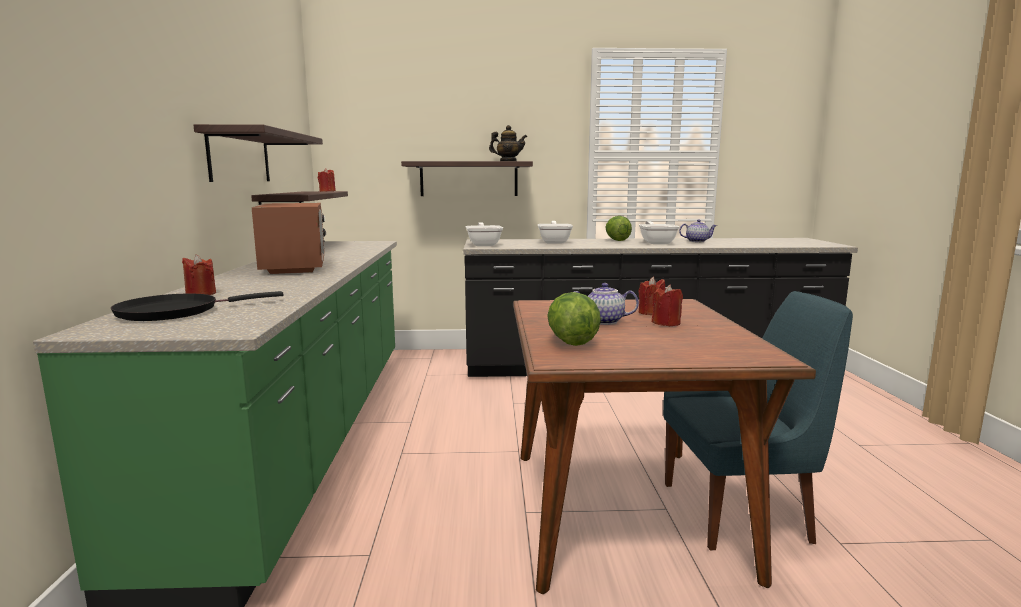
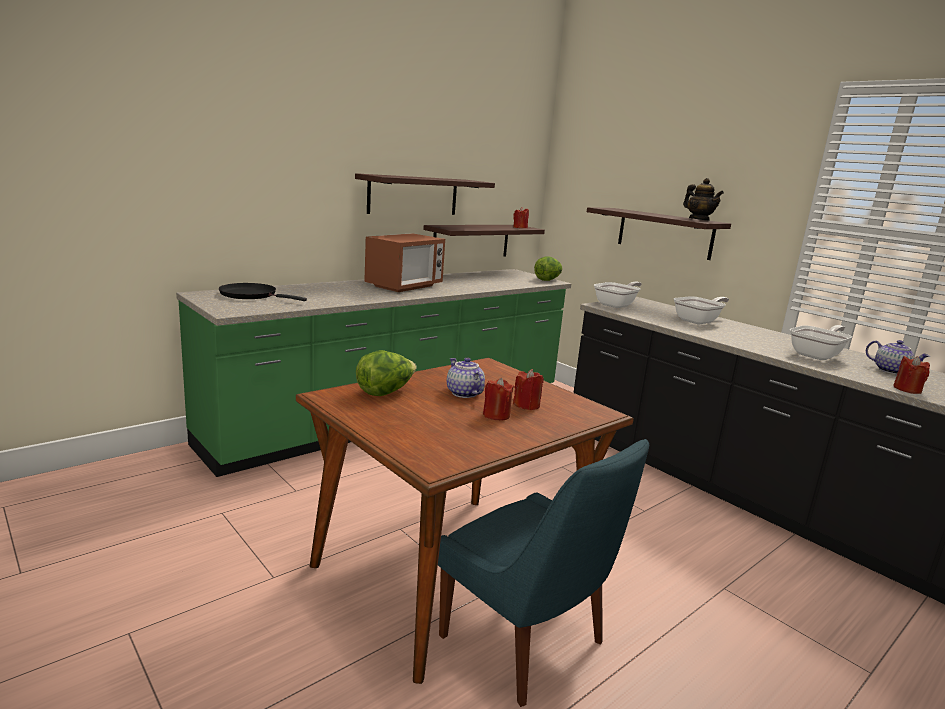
camera: 50 degrees right, 5 degrees up
red candle [182,254,216,295] -> red candle moved to [893,356,930,394]
lettuce [605,216,632,241] -> lettuce moved to [534,256,562,281]

